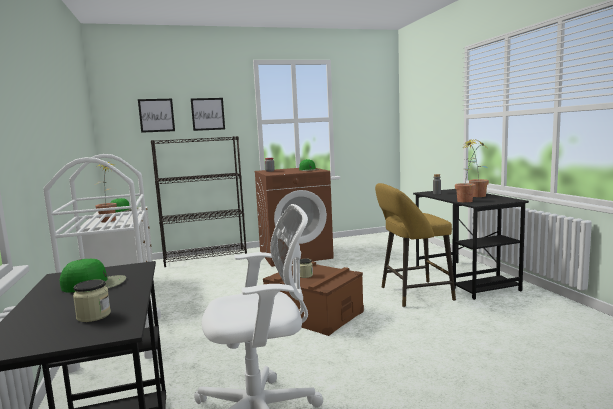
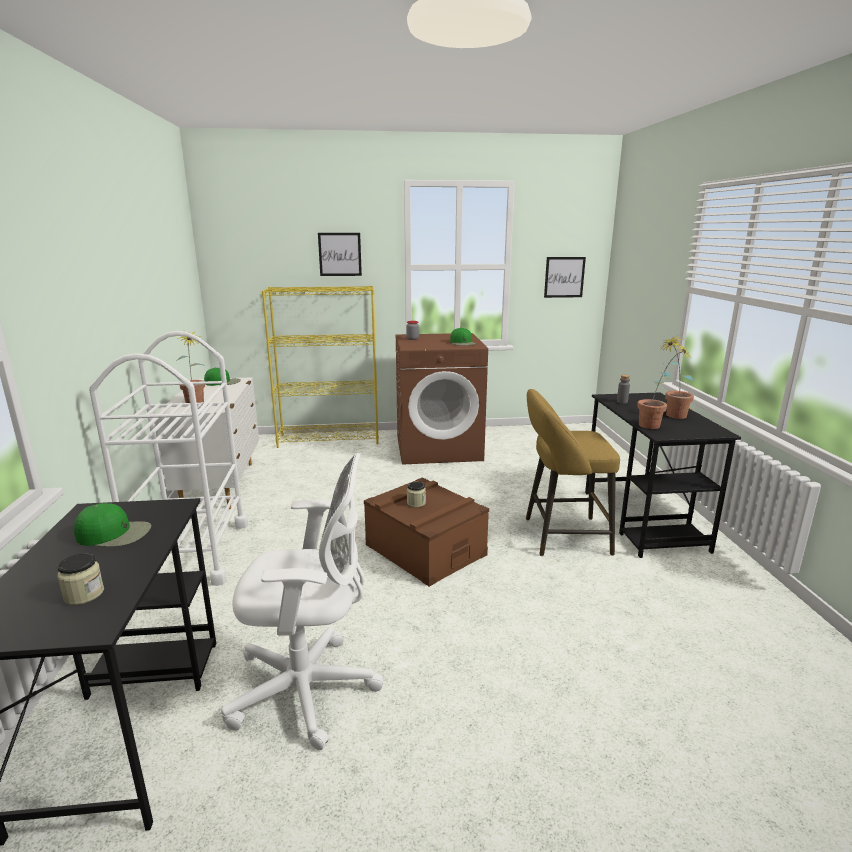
camera: 10 degrees right, 10 degrees up
picture [138,99,175,133] -> picture moved to [544,257,586,298]
black bookcase [151,136,247,267] -> yellow bookcase [262,286,379,448]

